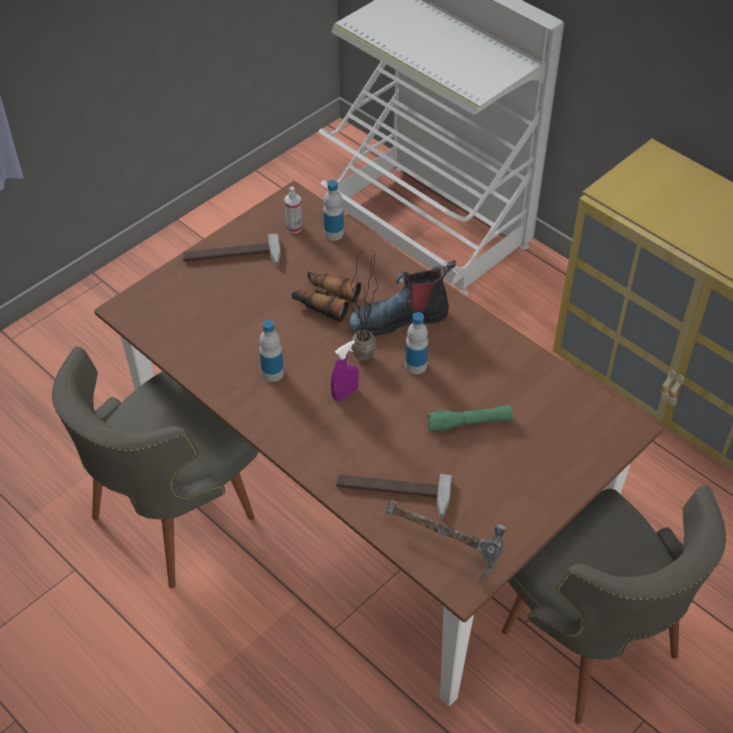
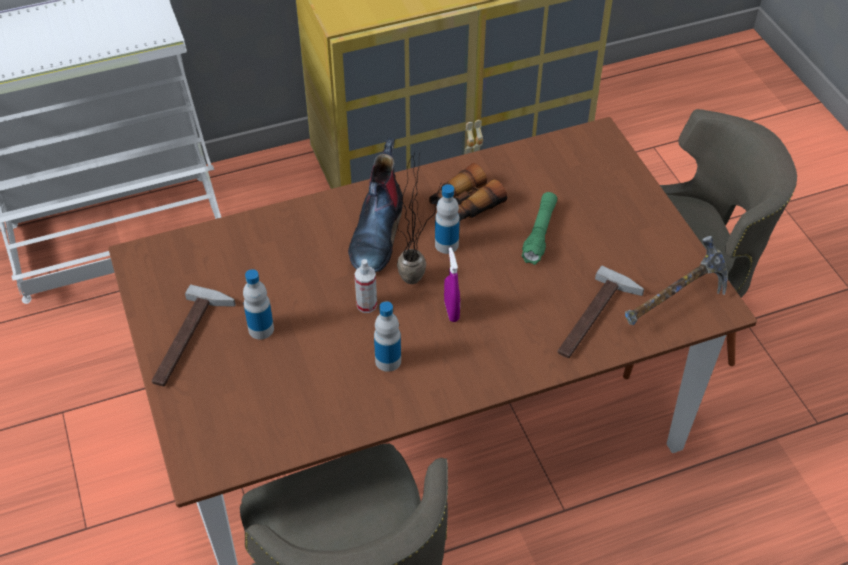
camera: 65 degrees left, 0 degrees up
spray bottle [284,186,303,233] -> spray bottle moved to [354,259,377,313]
binoculars [292,271,361,323] -> binoculars moved to [429,163,507,221]
bottle [323,180,344,241] -> bottle moved to [243,269,274,340]

